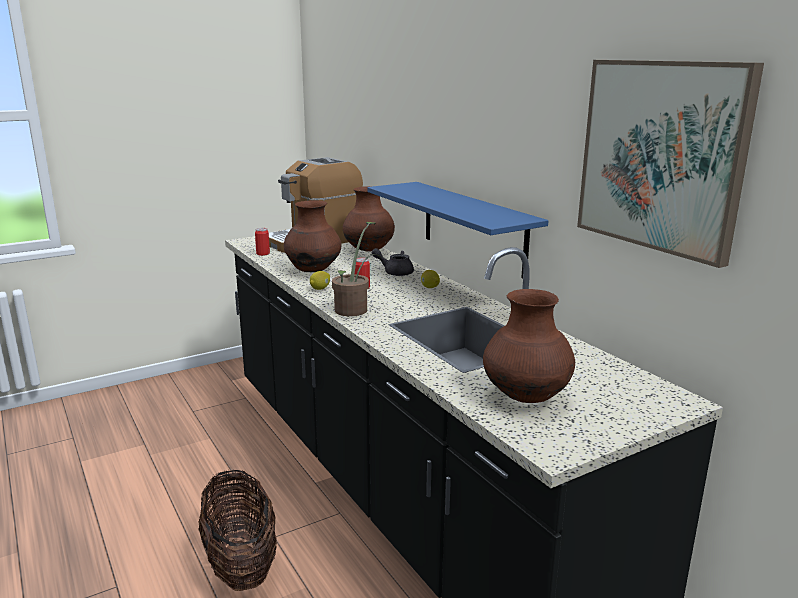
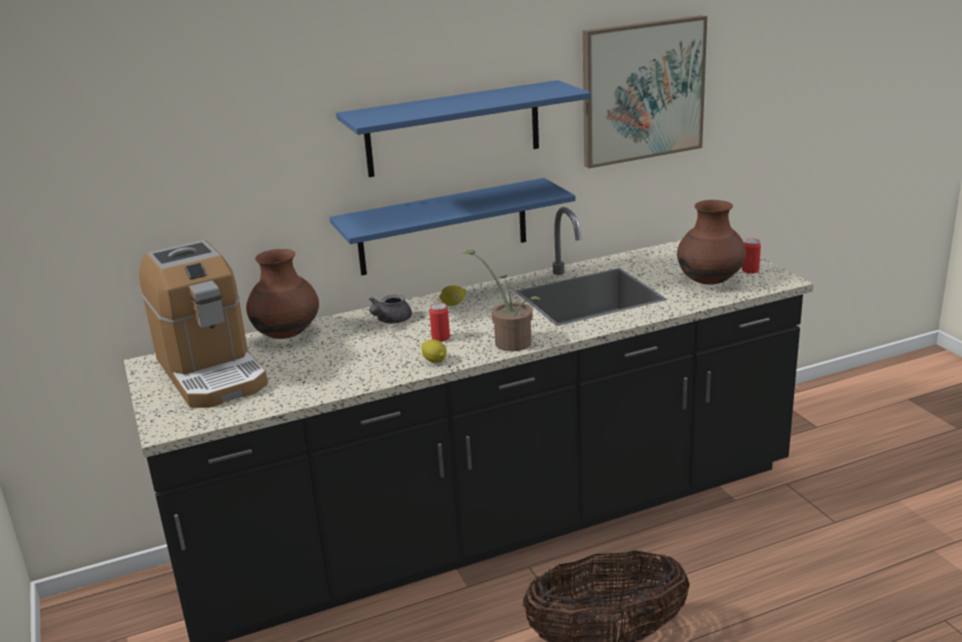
camera: 80 degrees left, 5 degrees up
can [255,228,270,256] -> can moved to [742,238,761,274]
brown vase [284,200,341,272] -> none
none -> blue shelf [336,80,591,177]

